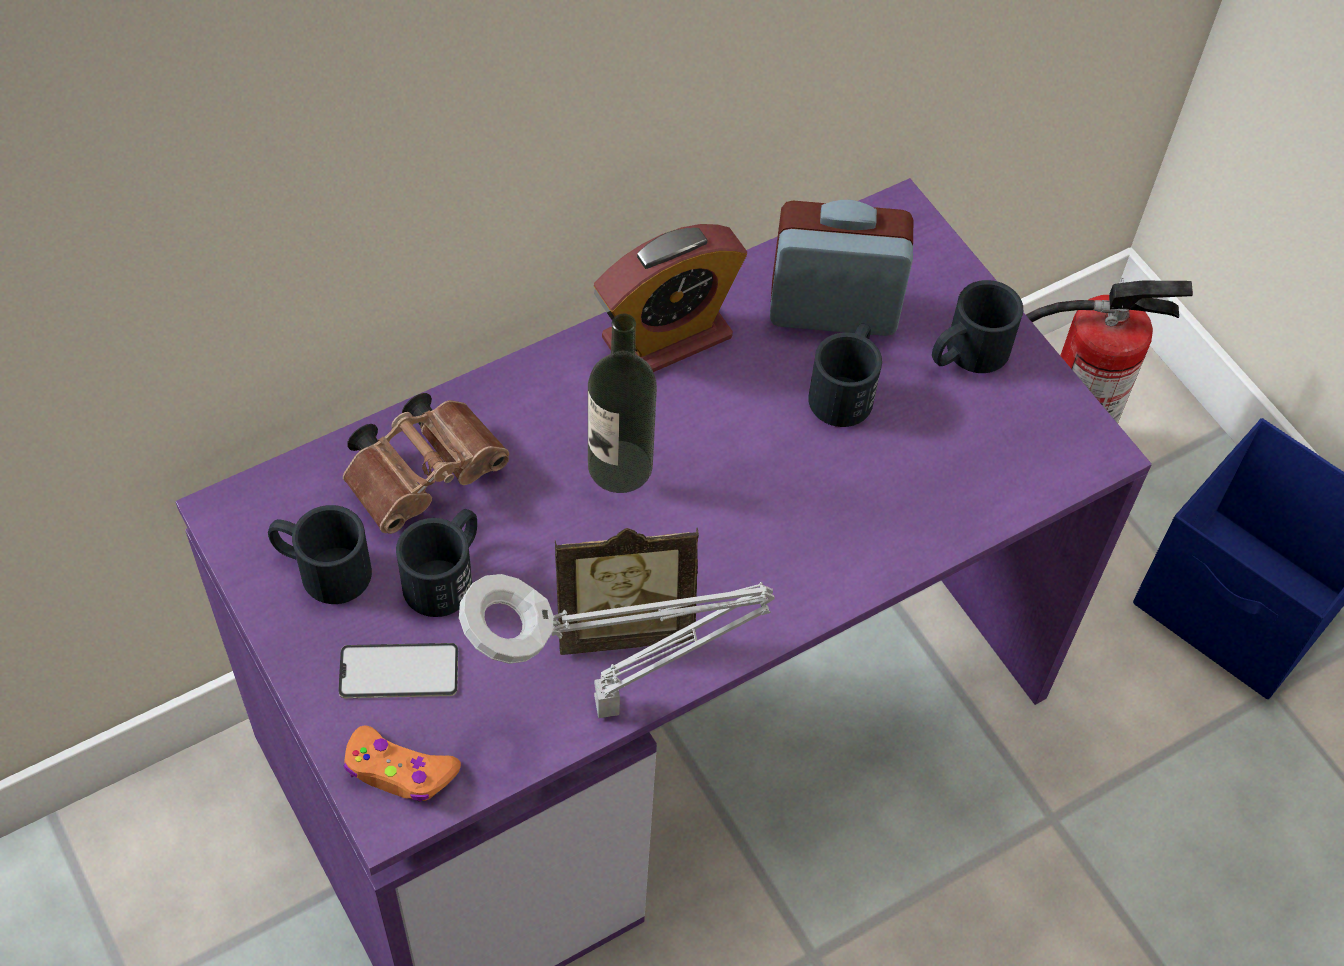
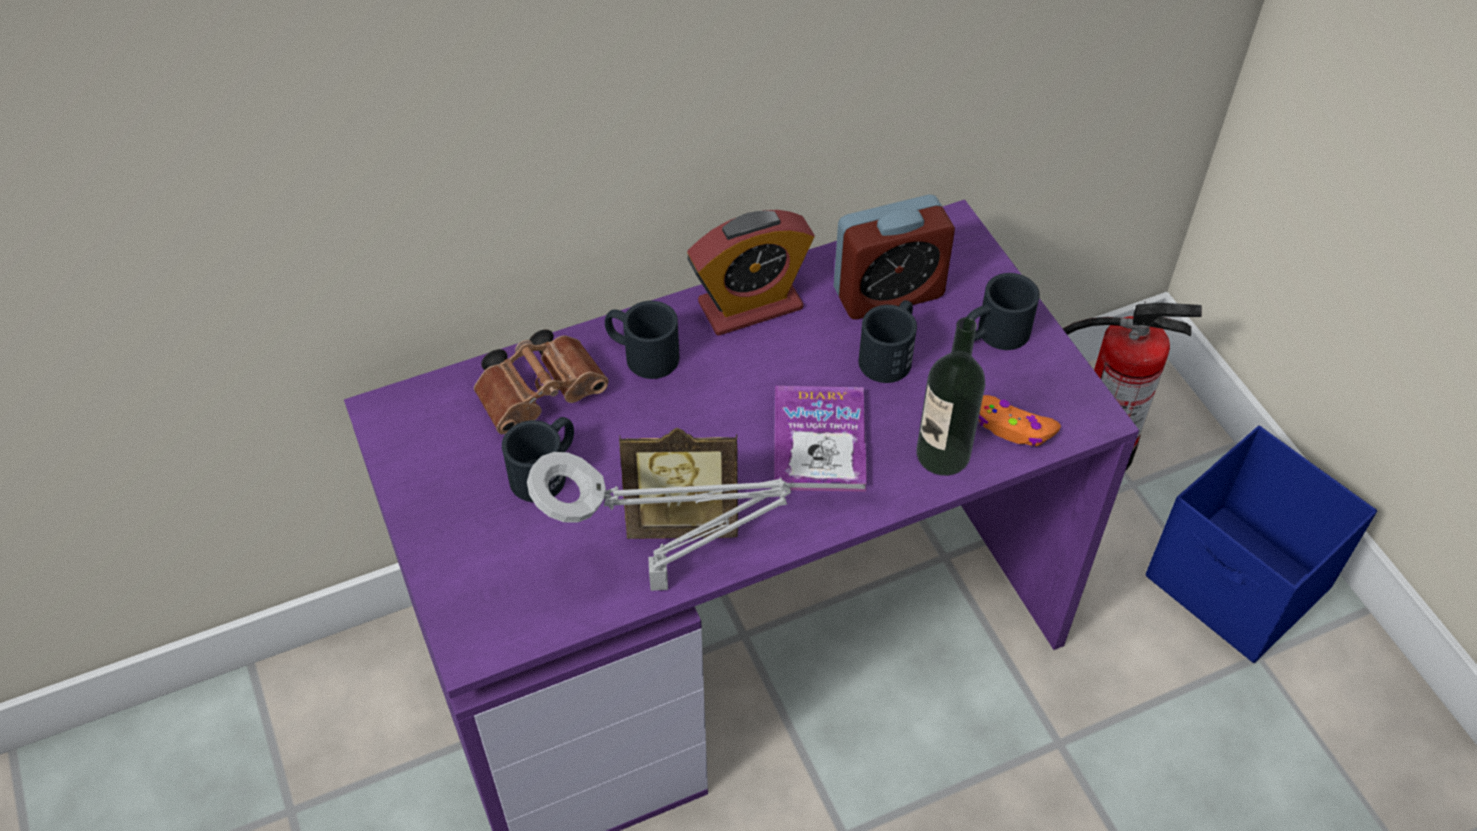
camera: 10 degrees right, 5 degrees down
black mug [268,505,372,604] -> black mug moved to [605,301,679,379]
phone [338,643,458,698] -> none
orange game controller [343,725,461,802] -> orange game controller moved to [979,395,1061,446]
bottle [588,314,657,493] -> bottle moved to [916,317,985,476]
alarm clock [770,200,913,336] -> alarm clock turned 150 degrees clockwise [834,194,955,319]
none -> book [774,386,867,492]

